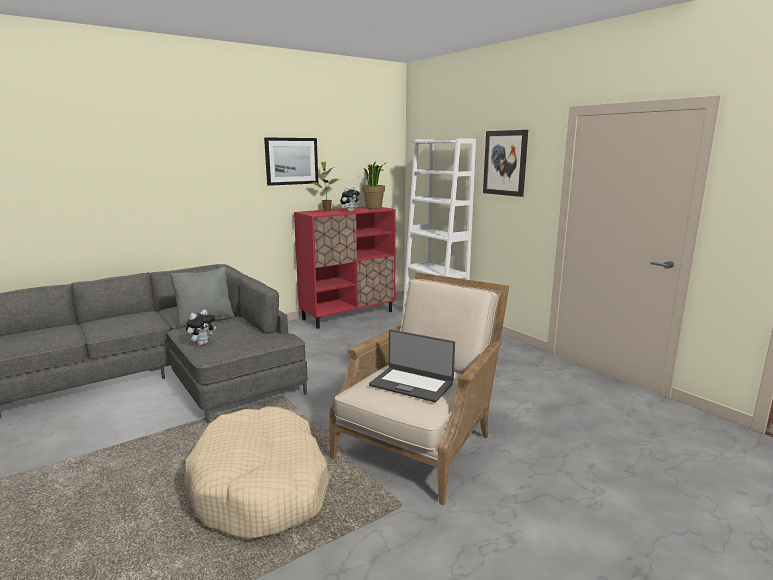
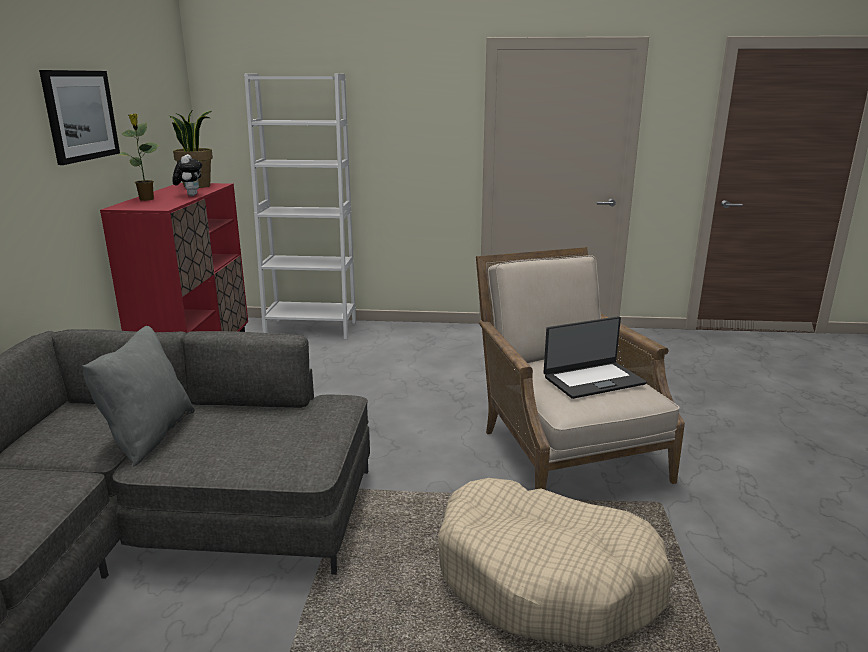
camera: 50 degrees left, 5 degrees up
plush toy [186,310,216,345] -> none
picture [483,130,528,197] -> none

